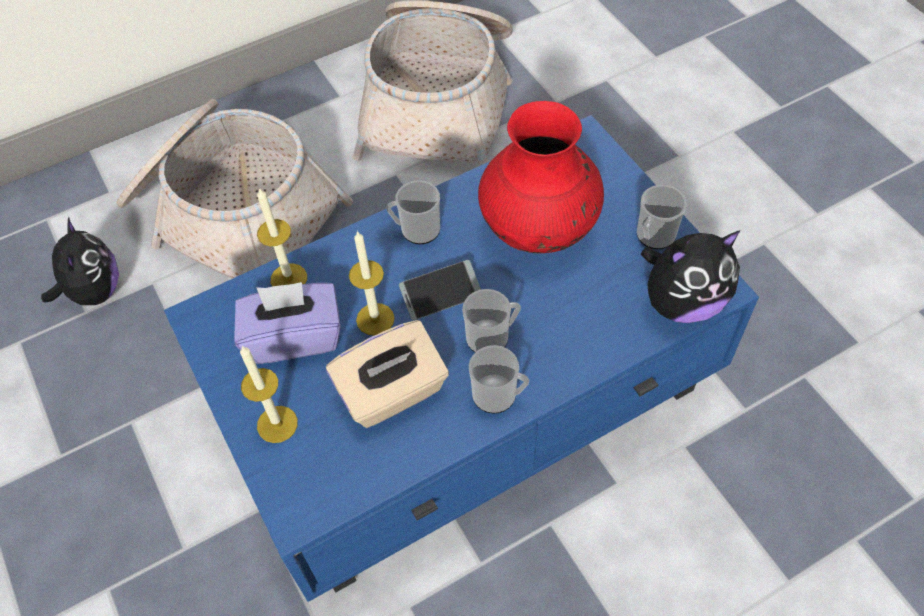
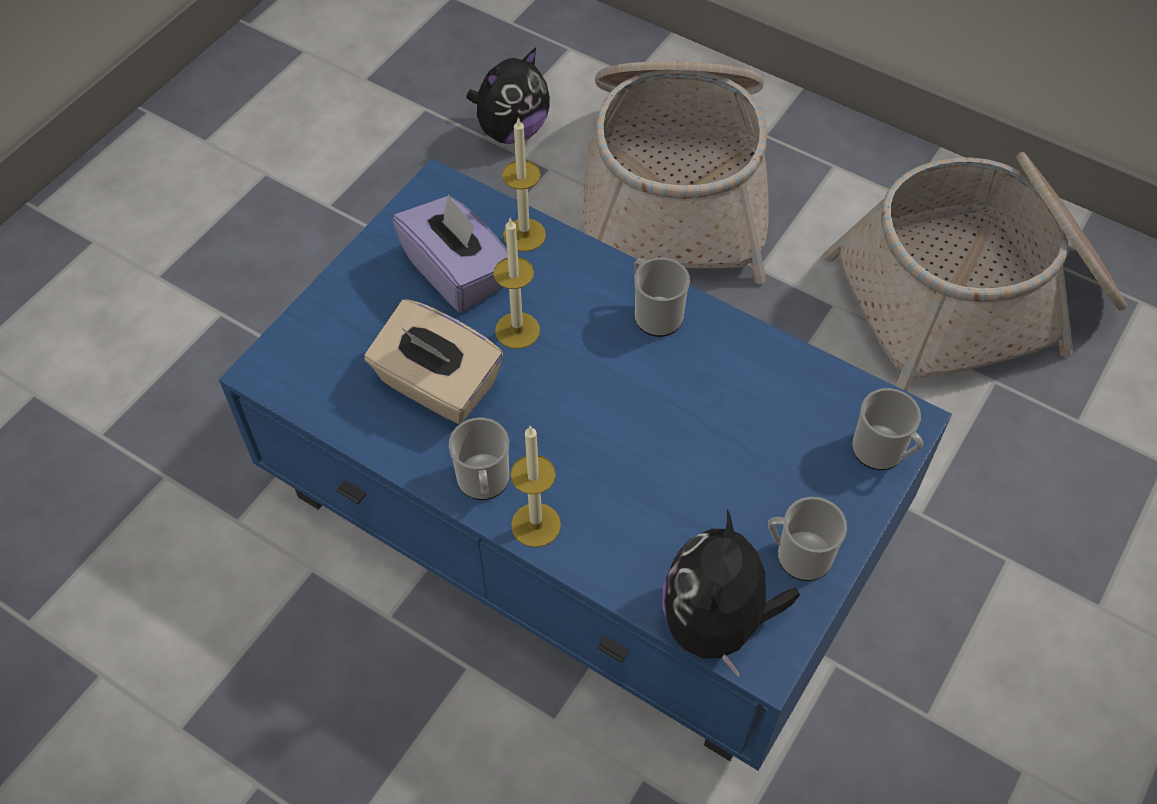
camera: 60 degrees right, 0 degrees up
candle [240,346,298,443] -> candle moved to [510,426,561,547]
phone [399,260,481,320] -> none
mug [462,289,521,352] -> mug moved to [852,388,923,470]
red vase [478,101,604,253] -> none
plush toy [641,230,741,323] -> plush toy turned 60 degrees clockwise [662,509,800,677]

